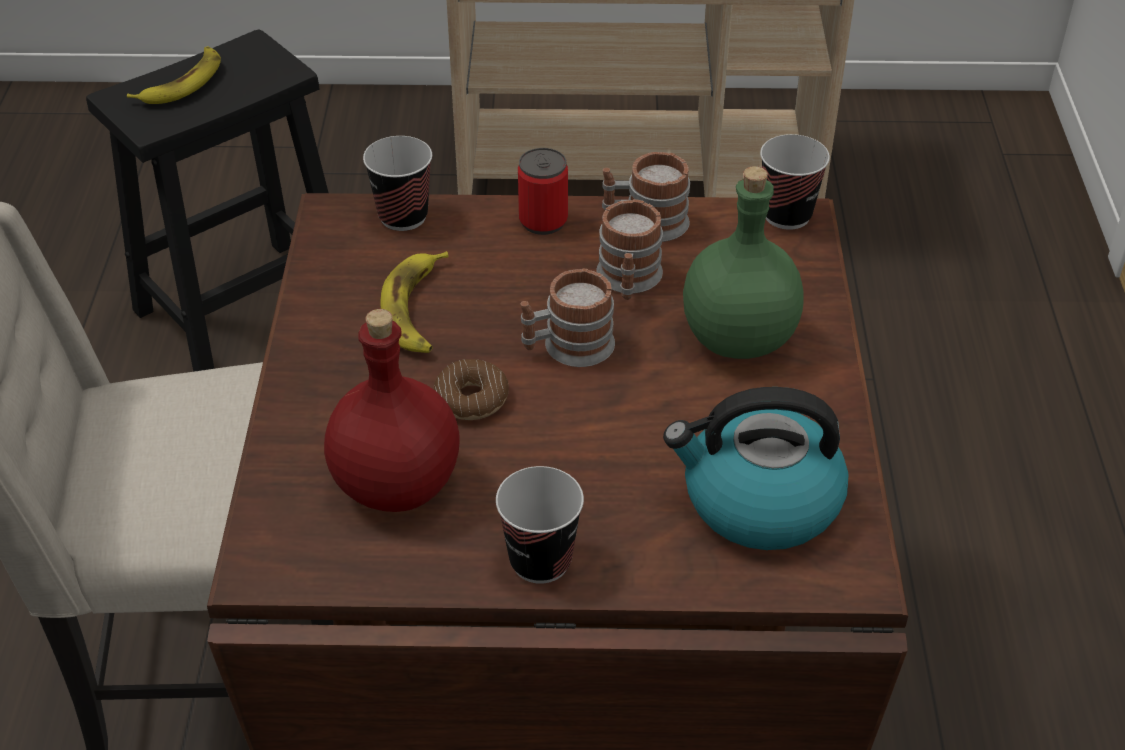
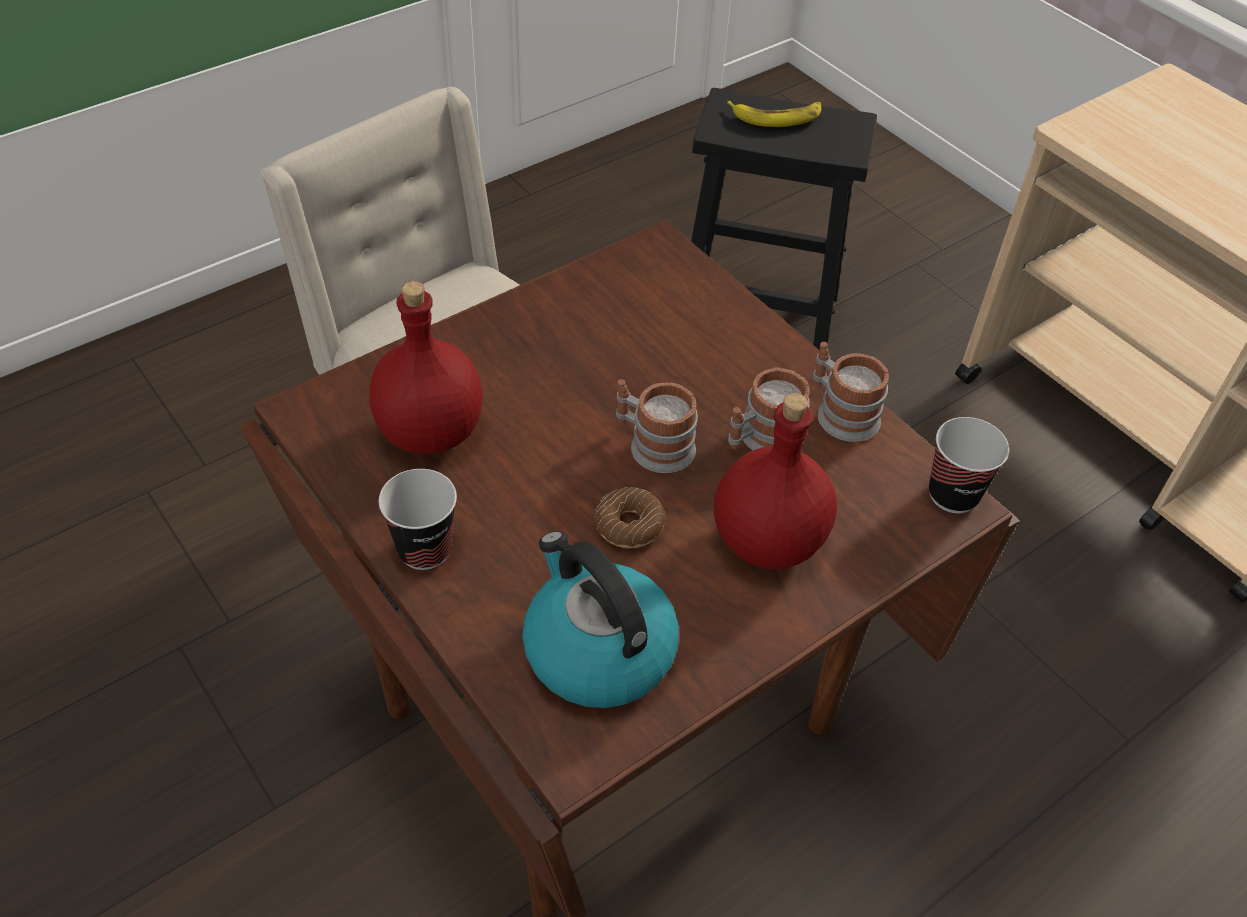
camera: 50 degrees right, 5 degrees up
cup [363,136,432,231] -> none
banana [380,251,449,353] -> none
donut [434,359,509,420] -> donut moved to [594,487,666,548]
can [518,148,568,235] -> none
green bottle [683,166,804,359] -> red bottle [714,393,837,570]

